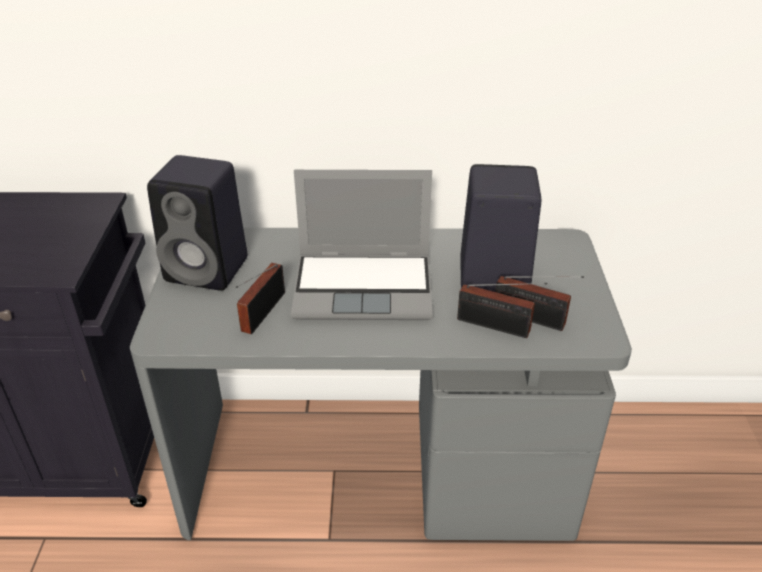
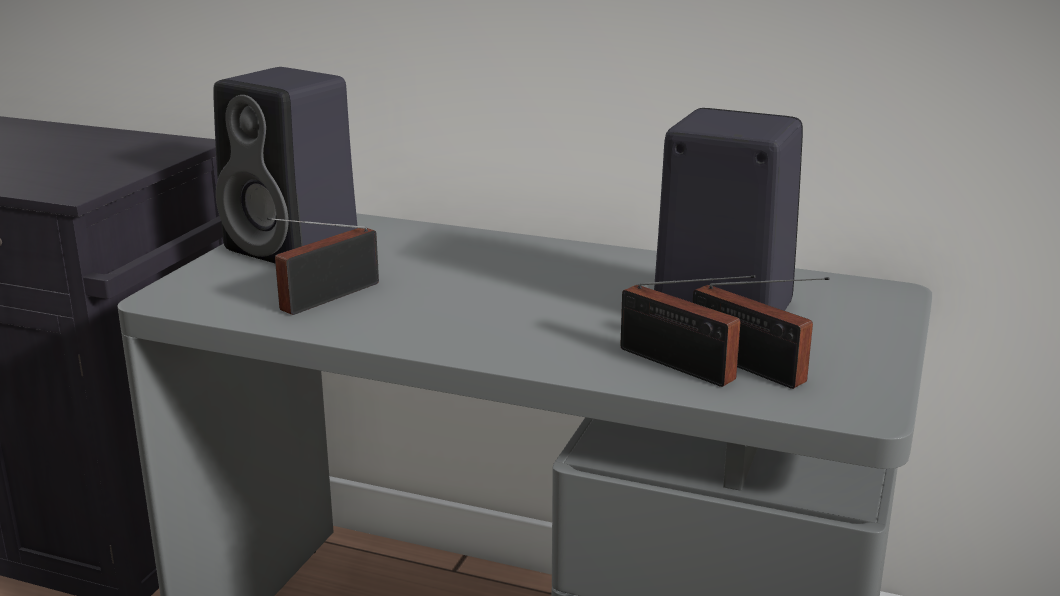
camera: 20 degrees right, 15 degrees down
laptop [291,170,433,320] -> none

